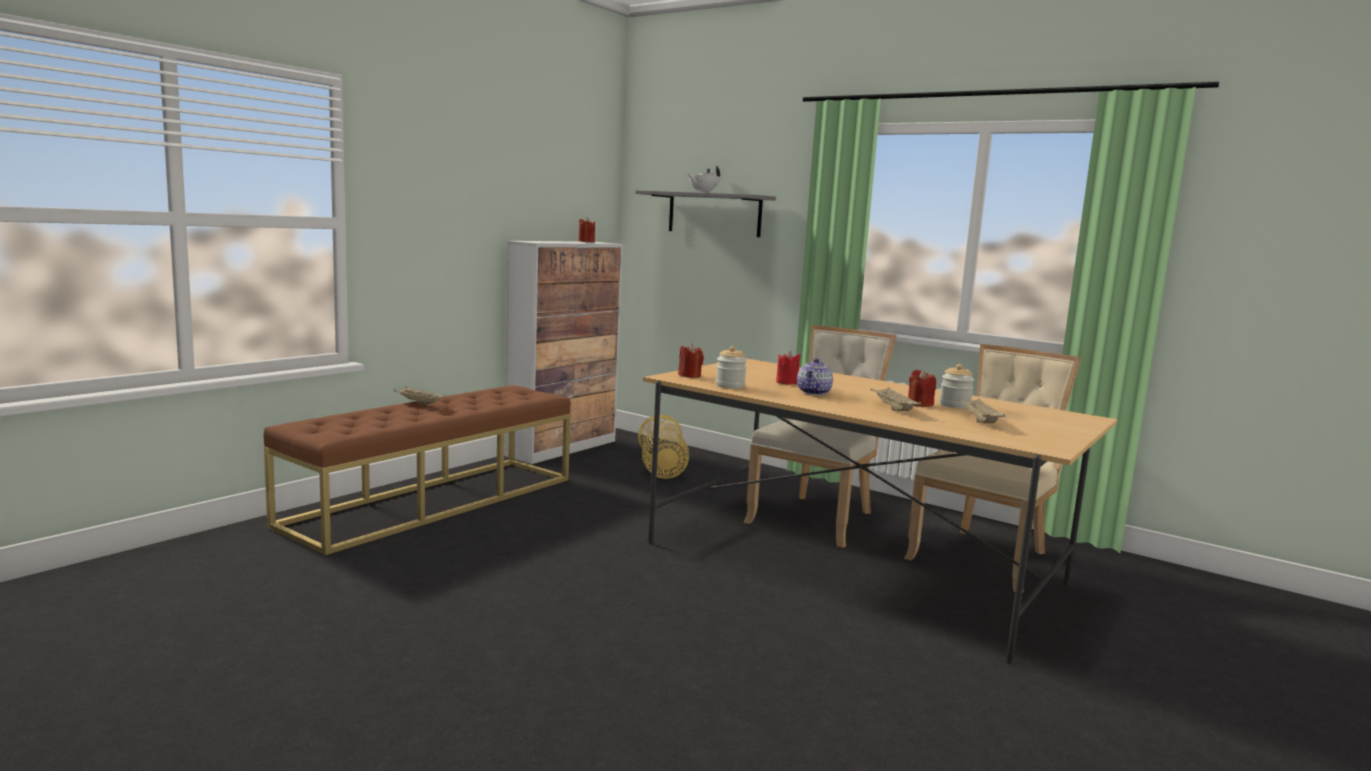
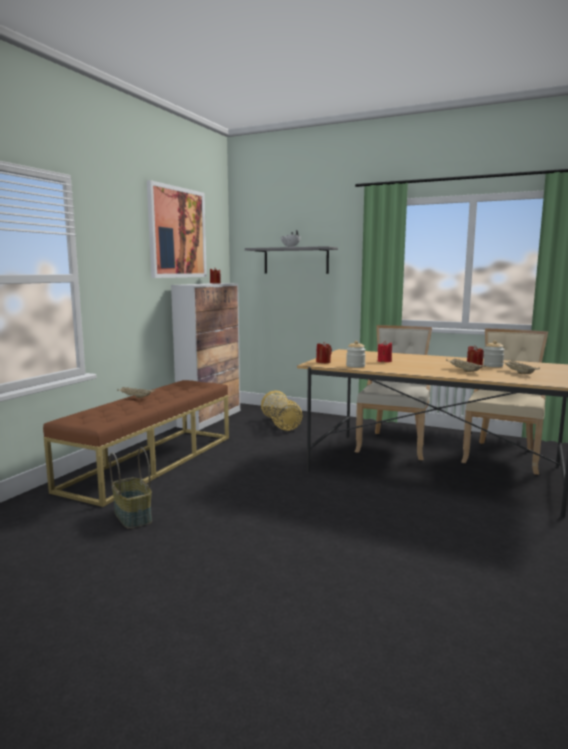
camera: 10 degrees left, 0 degrees up
teapot [797,358,833,395] -> none
none -> basket [109,447,152,529]
none -> picture [147,180,207,278]

